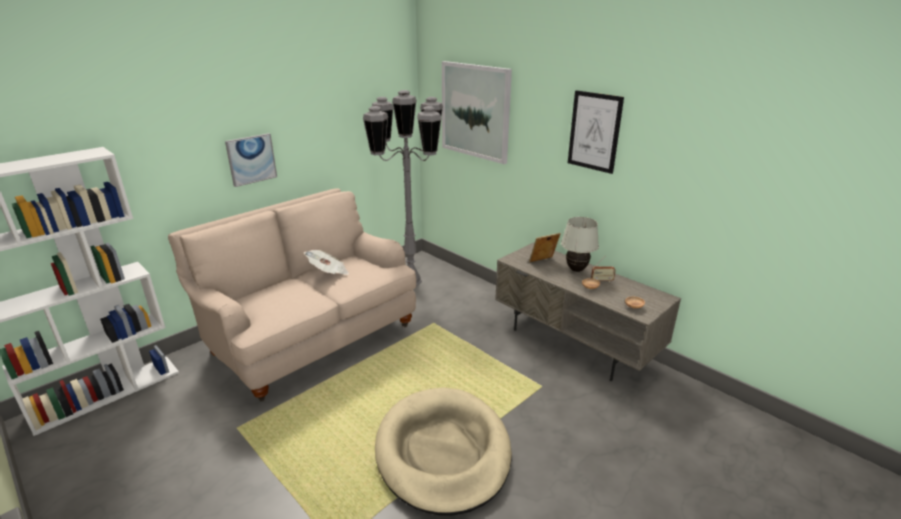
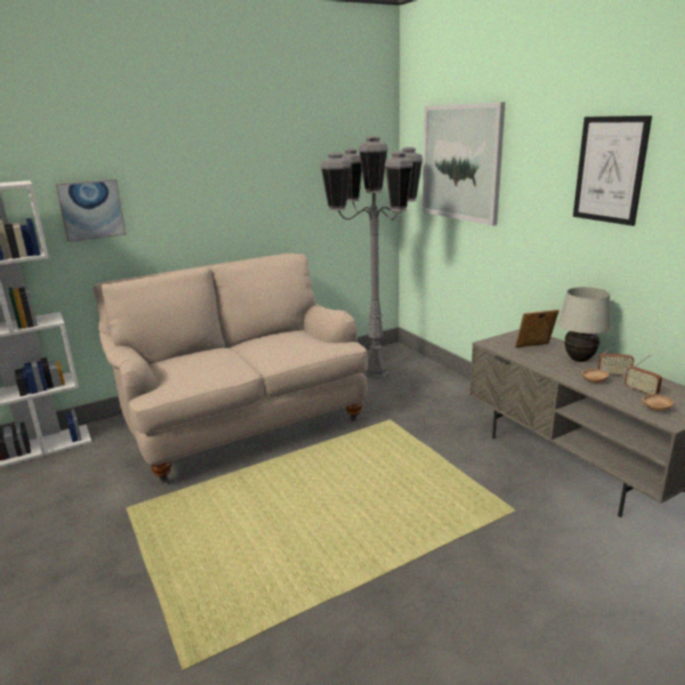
camera: 15 degrees right, 5 degrees down
picture [225,133,277,187] -> picture moved to [55,179,126,242]
newspaper [304,250,349,275] -> none
beige dog bed [375,387,512,516] -> none
none -> radio [625,354,662,395]

